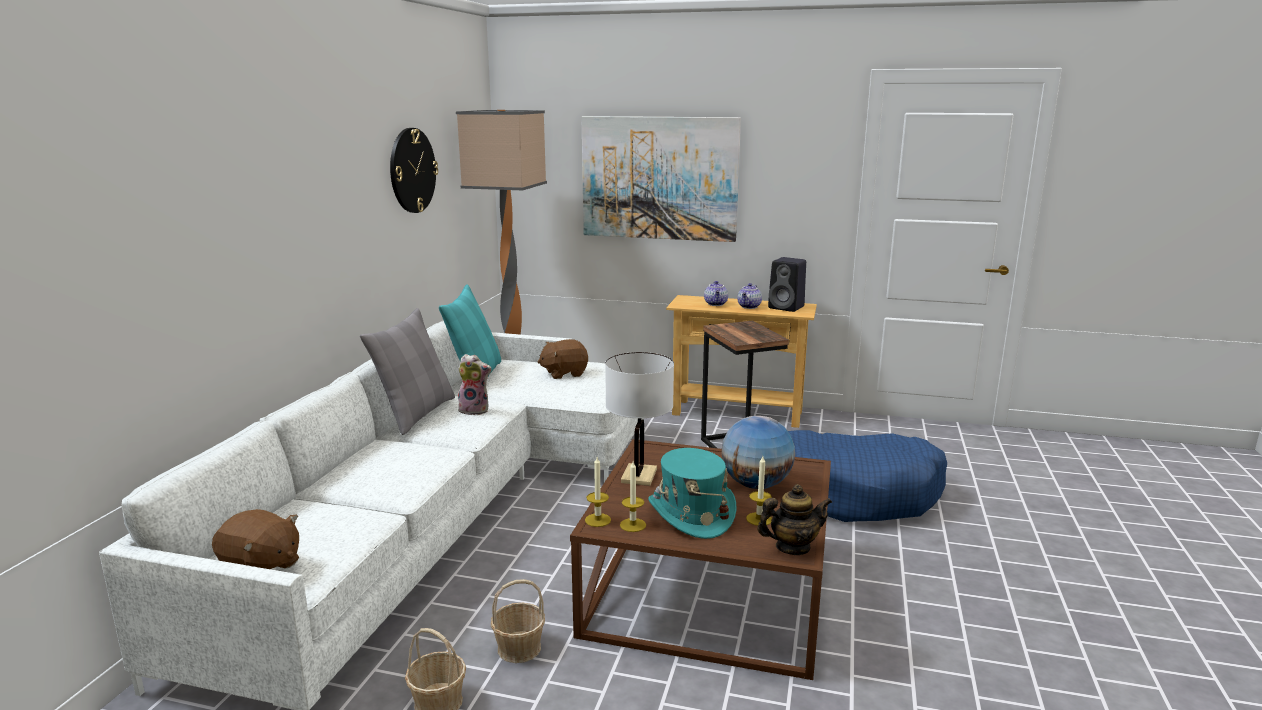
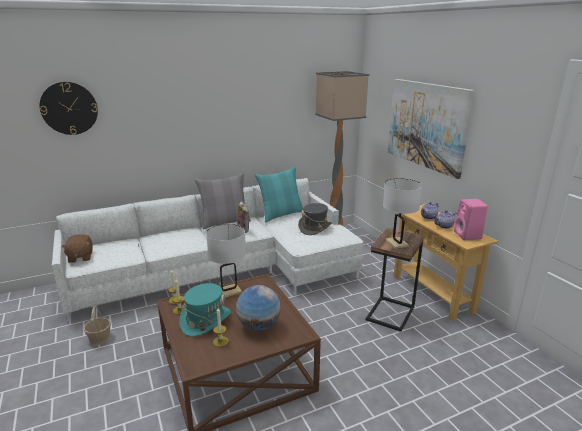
camera: 50 degrees right, 5 degrees up
wall clock [390,128,438,213] -> wall clock moved to [40,82,98,135]
basket [491,579,545,663] -> none
brown plush toy [537,339,588,379] -> grey hat [298,203,332,235]
teapot [757,484,832,555] -> none
black speaker [768,257,806,312] -> pink speaker [454,199,488,240]
blue dog bed [788,430,947,522] -> none
none -> white table lamp [383,178,422,249]

